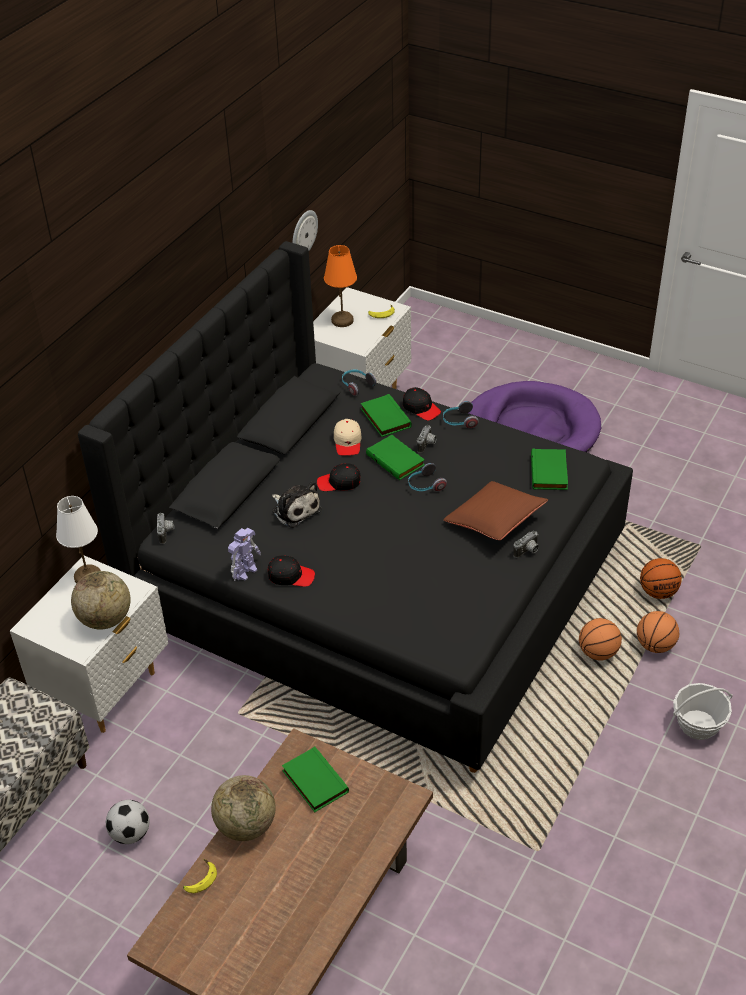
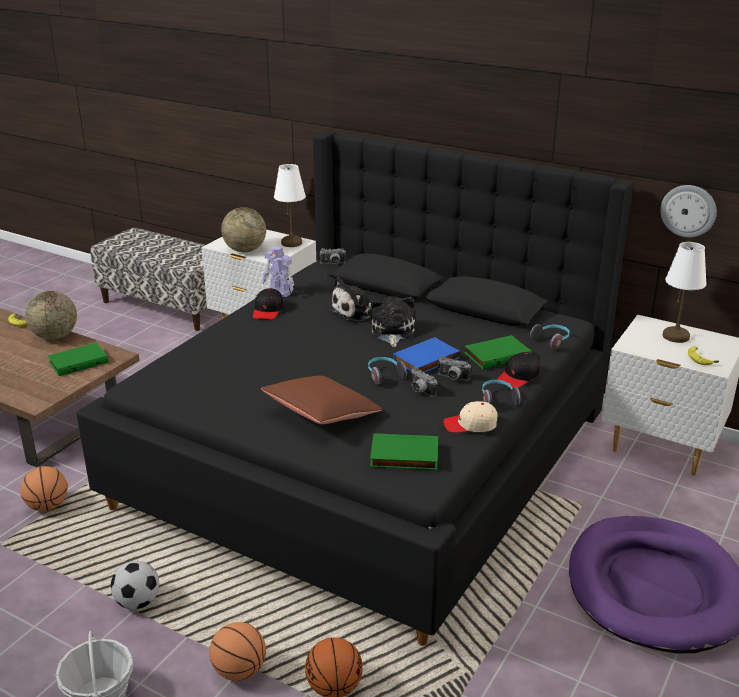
camera: 90 degrees right, 15 degrees down
football [106,800,150,844] -> football moved to [111,561,159,610]
black cap [317,463,360,491] -> plush toy [371,296,415,347]
orange table lamp [324,245,357,327] -> white table lamp [663,242,707,343]
beige cap [334,419,361,456] -> beige cap moved to [443,401,498,433]
green book [366,435,425,480] -> blue book [393,337,459,373]
camera [513,531,539,558] -> camera moved to [411,367,437,397]
basketball [579,618,622,661] -> basketball moved to [20,466,68,511]

